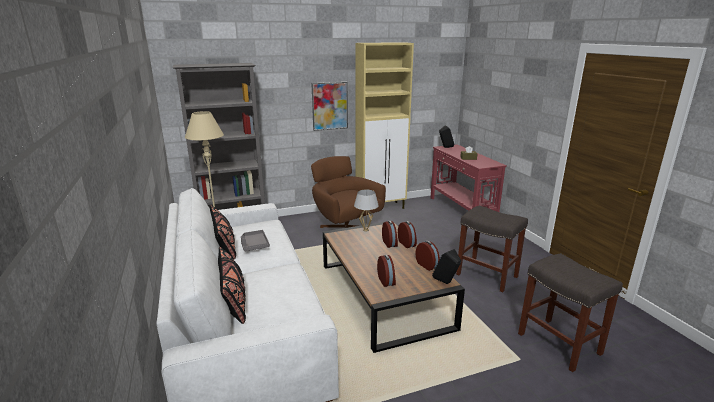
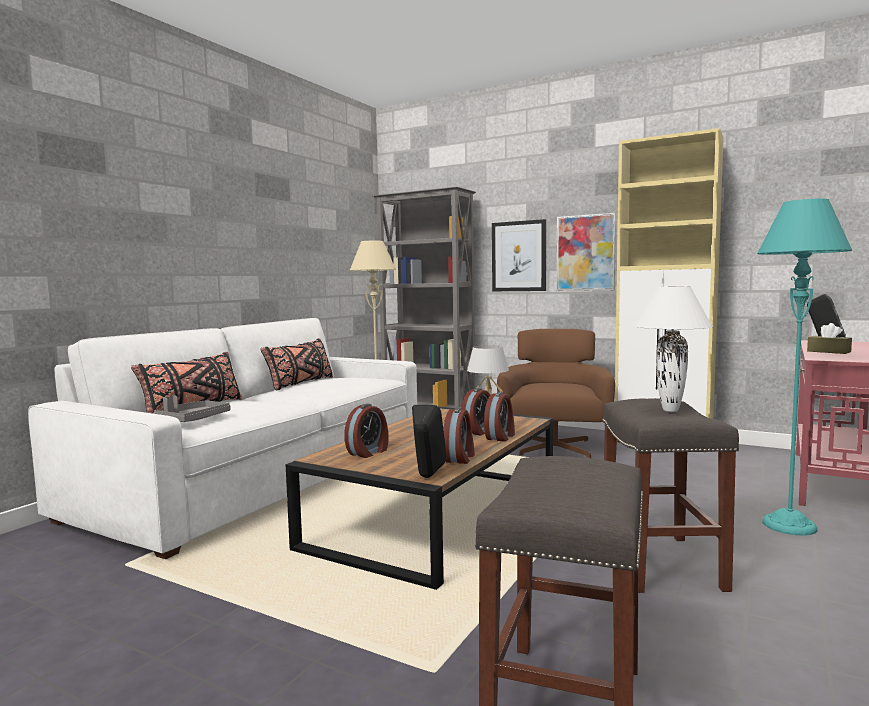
camera: 50 degrees right, 15 degrees down
grey tray [241,230,270,251] -> grey tray moved to [153,395,230,422]
none -> picture [492,219,546,291]
none -> white table lamp [635,286,713,412]
none -> turquoise floor lamp [757,198,852,536]

